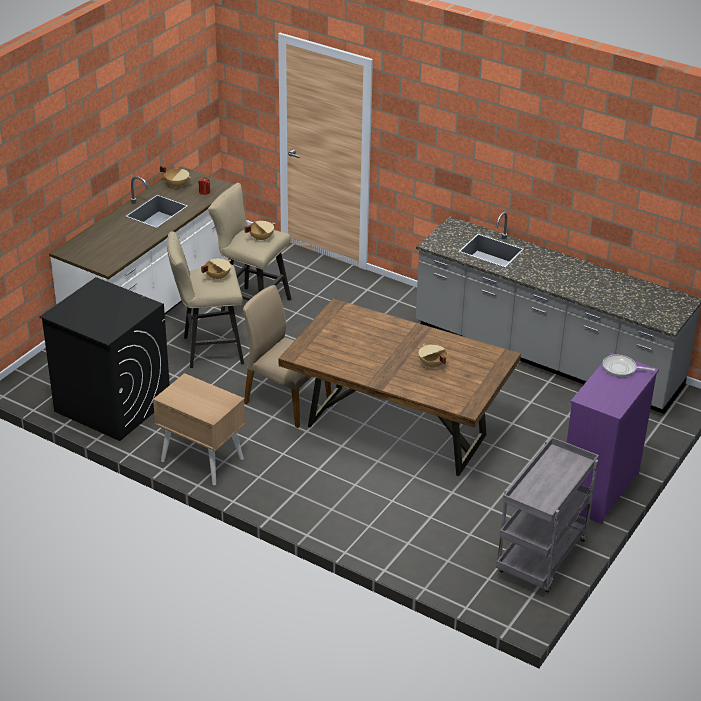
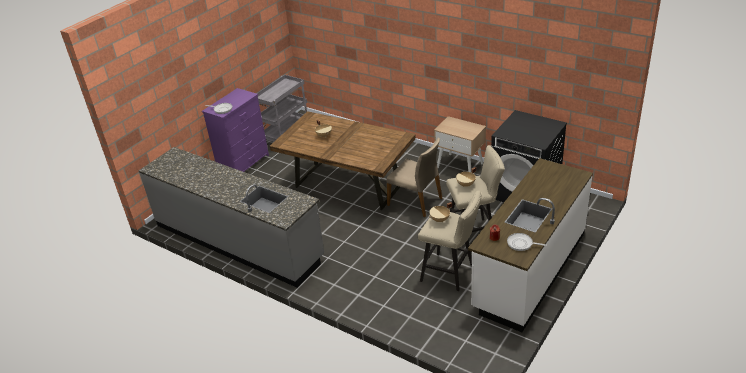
camera: 175 degrees left, 0 degrees up
beige cooking pot [160,166,191,188] -> frying pan [507,233,547,251]

